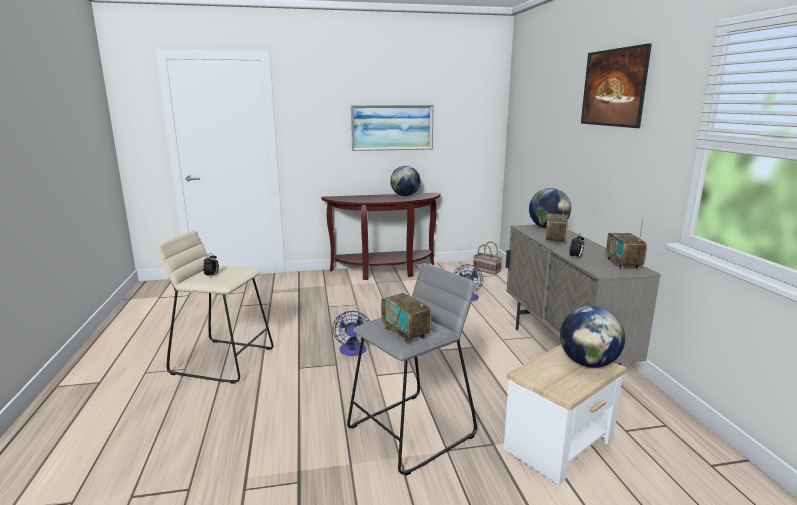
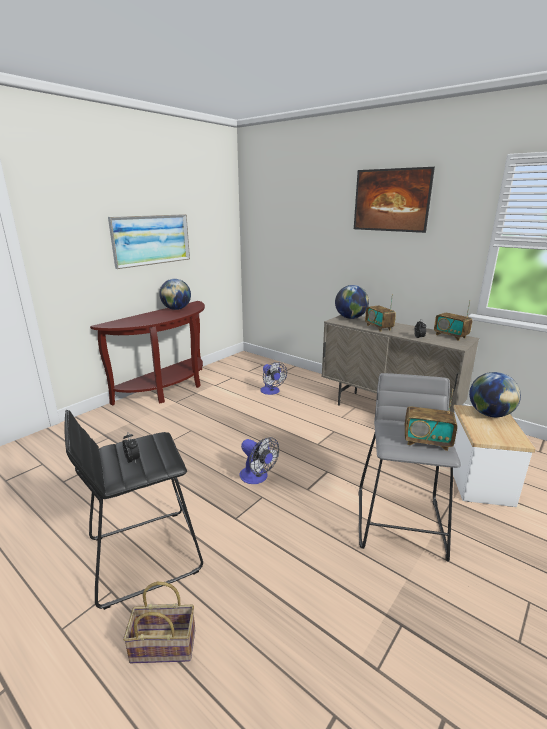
camera: 40 degrees left, 5 degrees up
beige stool [157,230,273,384] -> black stool [64,410,203,610]
basket [473,241,502,275] -> basket moved to [123,582,195,663]

